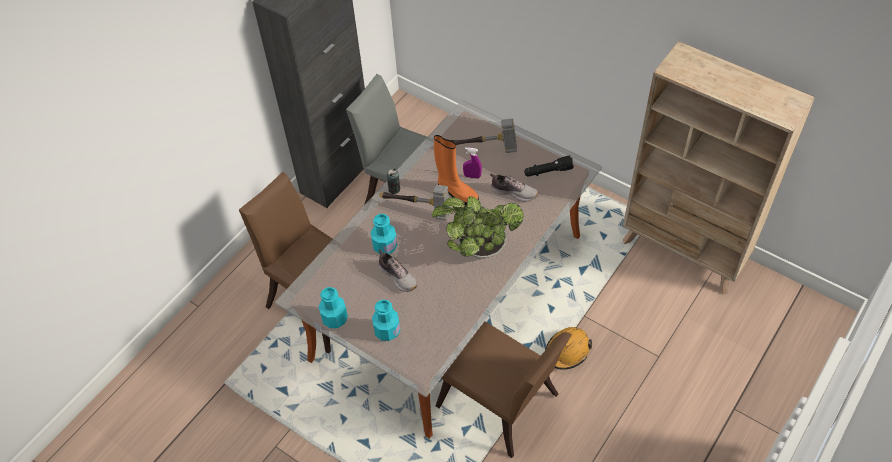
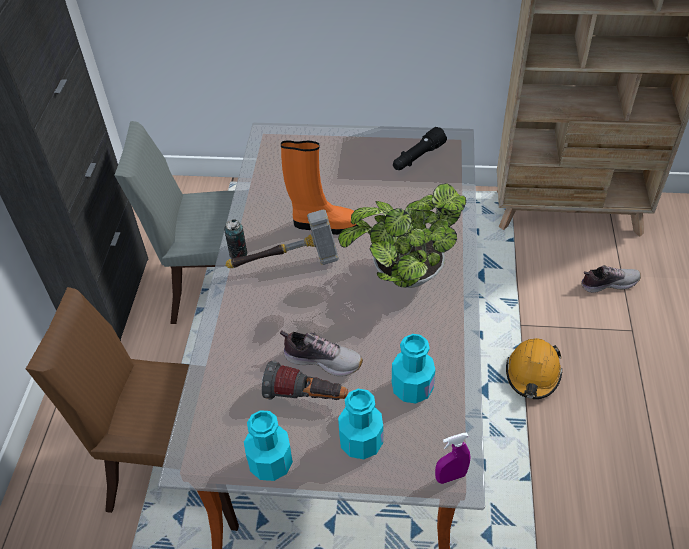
camera: 30 degrees left, 5 degrees down
turquoise bottle [371,214,397,254] -> turquoise bottle moved to [392,334,435,404]
brown chair [436,322,572,458] -> none
hammer [451,118,517,153] -> none
purple spray bottle [463,147,482,179] -> purple spray bottle moved to [435,433,471,484]
shoe [490,173,538,202] -> shoe moved to [581,265,641,293]
none -> flashlight [262,361,348,400]

